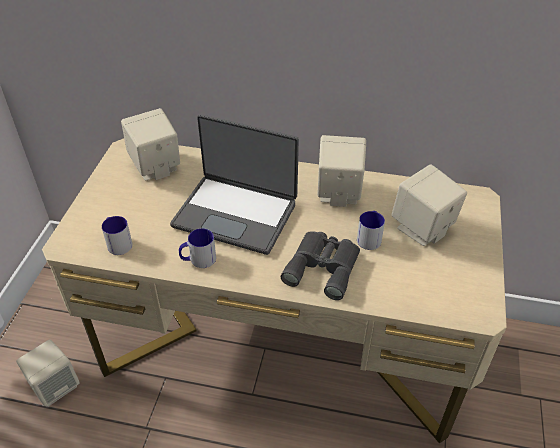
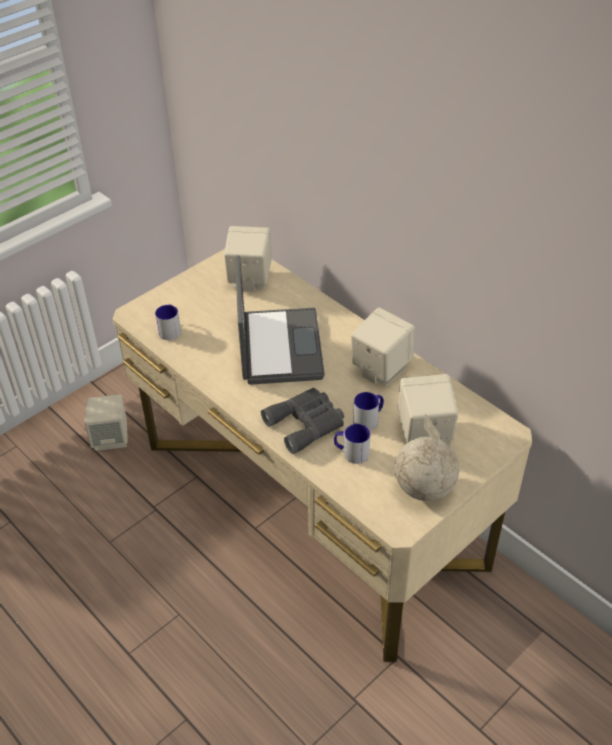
camera: 35 degrees right, 0 degrees up
laptop [170,114,299,255] -> laptop turned 150 degrees counterclockwise [235,255,325,385]
mug [179,228,216,268] -> mug moved to [334,424,370,464]
none -> globe [395,413,459,501]

